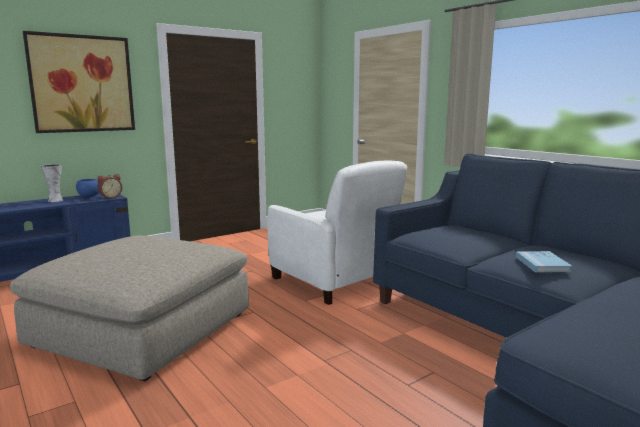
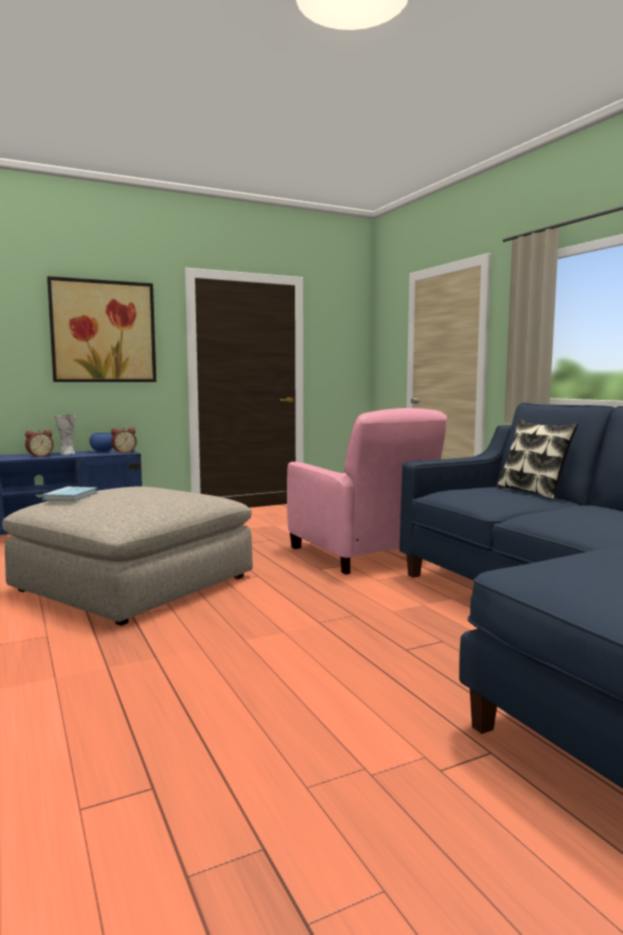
camera: 10 degrees right, 5 degrees down
white armchair [268,160,407,305] -> pink armchair [287,408,447,574]
blue book [516,251,572,272] -> blue book moved to [42,487,97,501]
none -> alarm clock [25,430,54,457]
none -> pillow [497,419,578,500]

